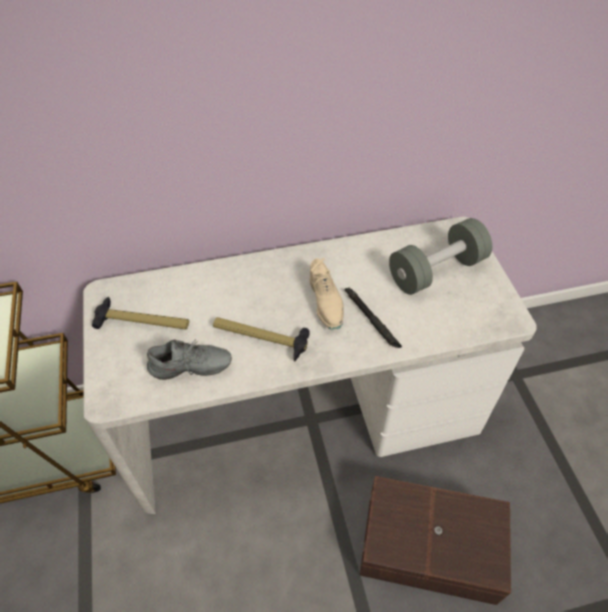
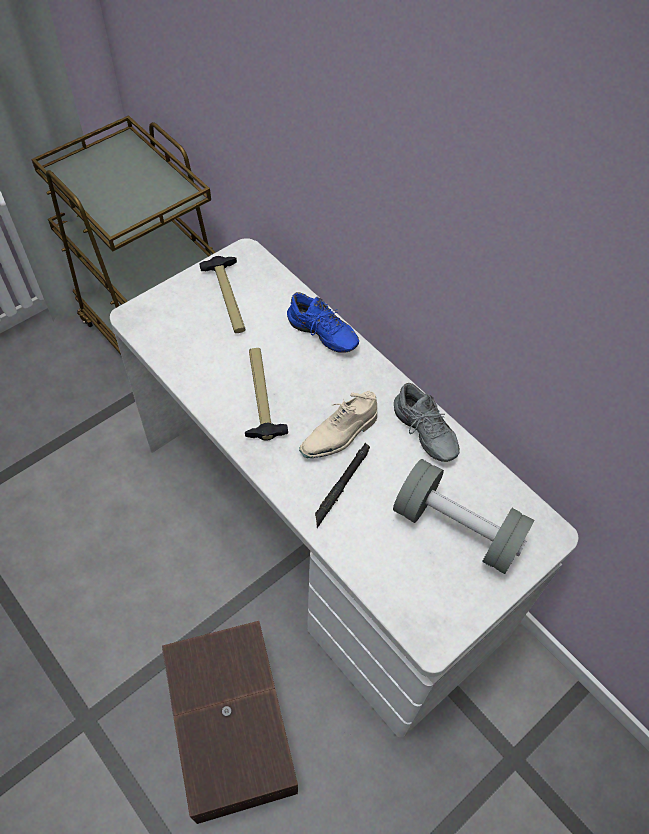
camera: 60 degrees right, 5 degrees up
grey shoe [147,339,232,380] -> grey shoe moved to [394,383,460,462]
none -> blue shoe [287,292,359,353]

